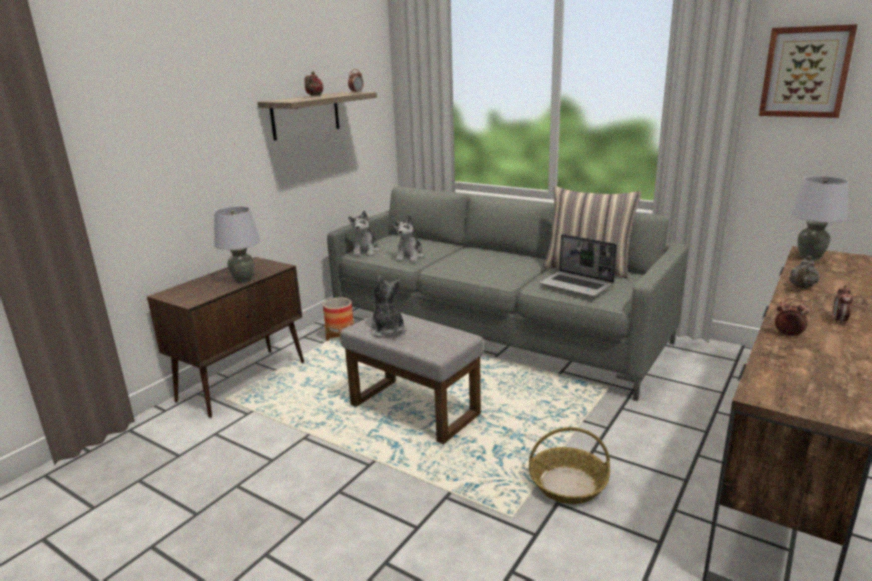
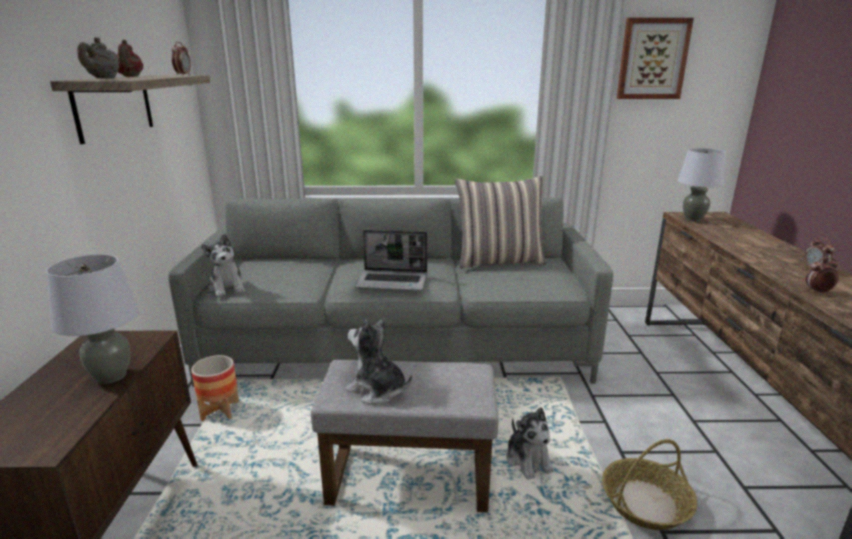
camera: 35 degrees left, 0 degrees up
plush toy [392,215,424,262] -> plush toy moved to [506,407,554,480]
laptop [539,234,617,297] -> laptop moved to [355,230,427,291]
grey teapot [789,256,819,288] -> grey teapot moved to [77,37,119,79]

